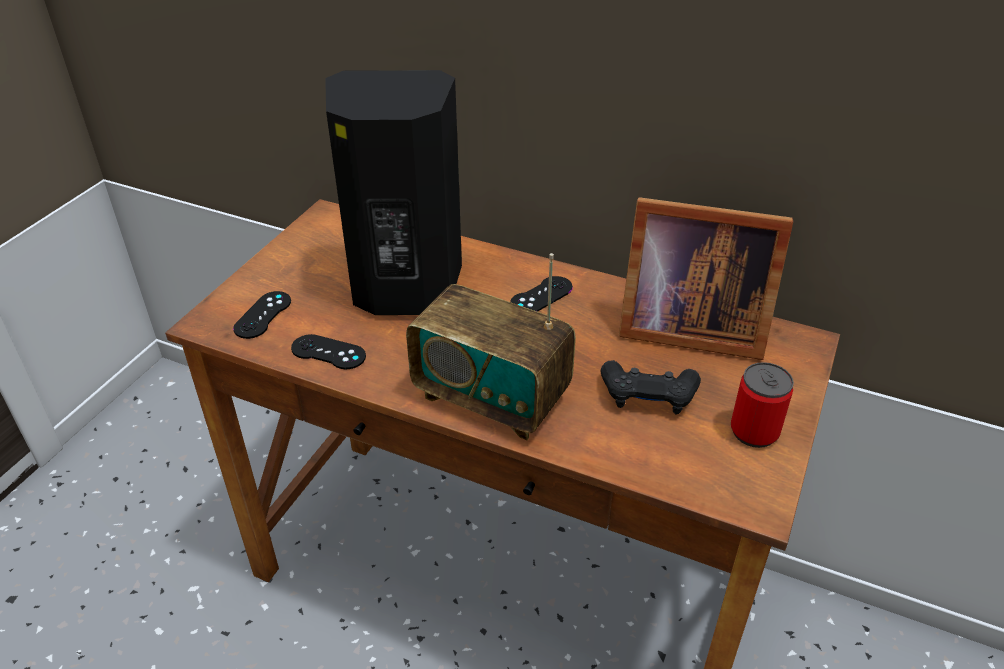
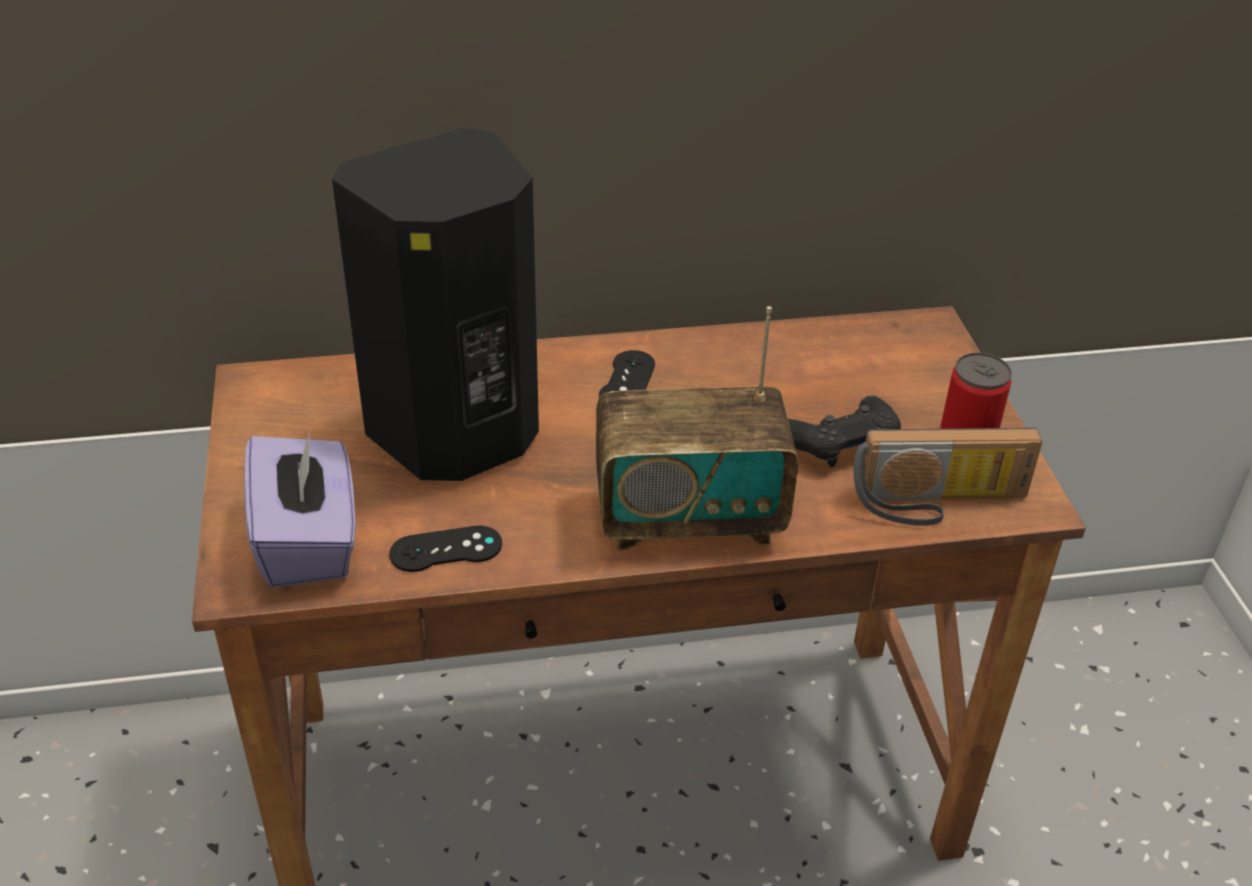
camera: 35 degrees left, 0 degrees up
black game controller [233,291,291,339] -> purple tissue box [244,429,356,588]
picture frame [619,197,793,360] -> none
none -> radio [854,428,1042,526]

